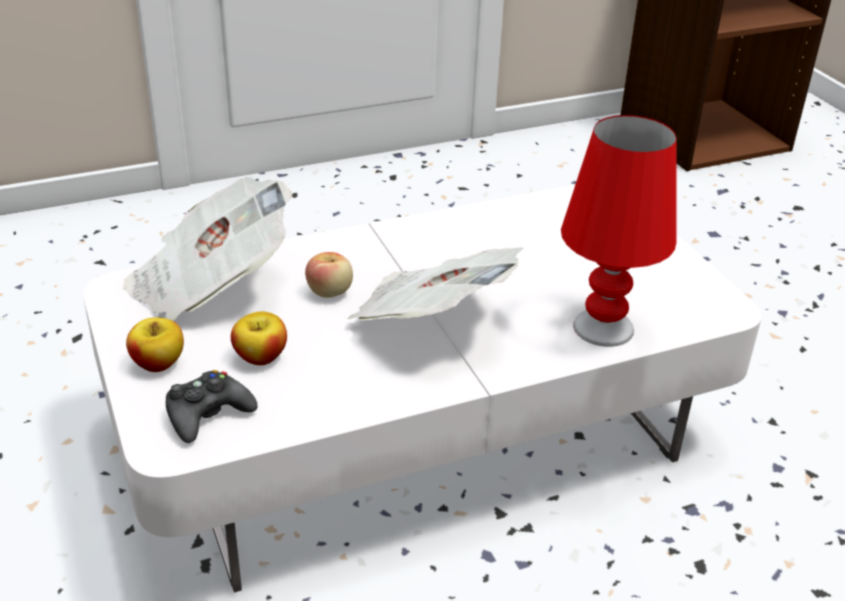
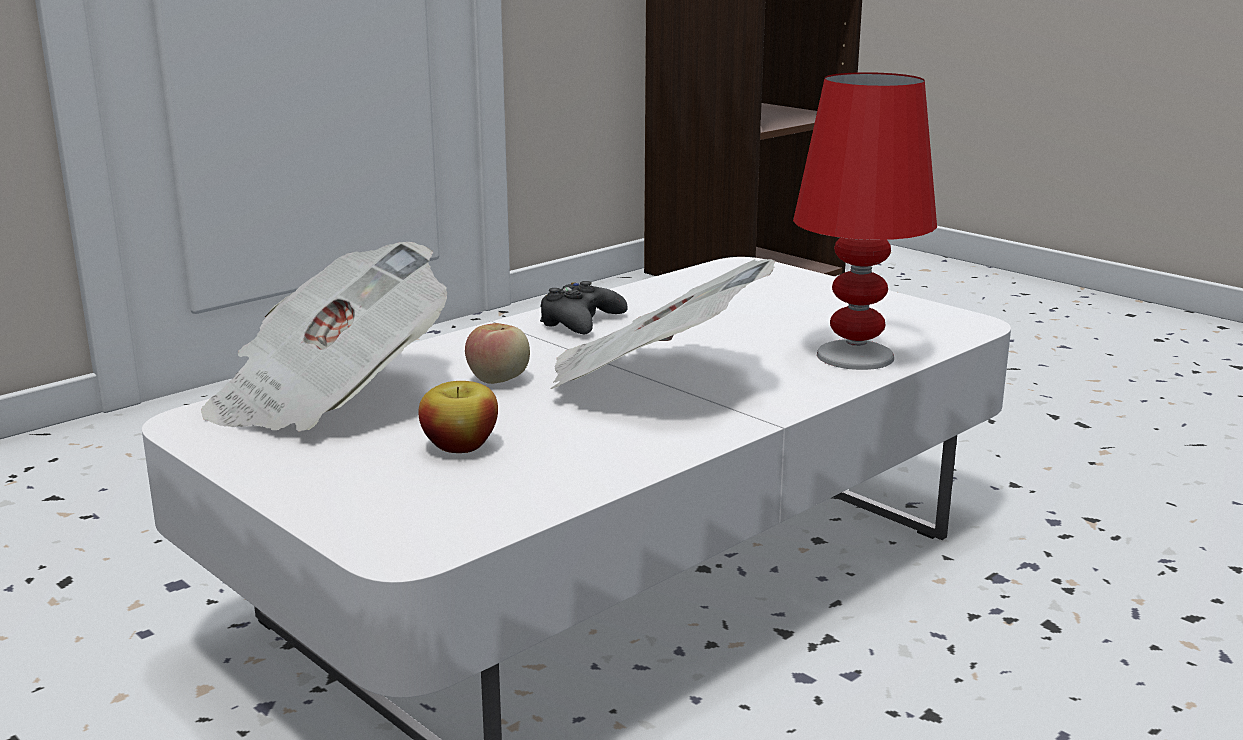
camera: 20 degrees left, 15 degrees down
apple [126,317,184,372] -> none
black game controller [166,370,257,443] -> black game controller moved to [540,281,628,334]

